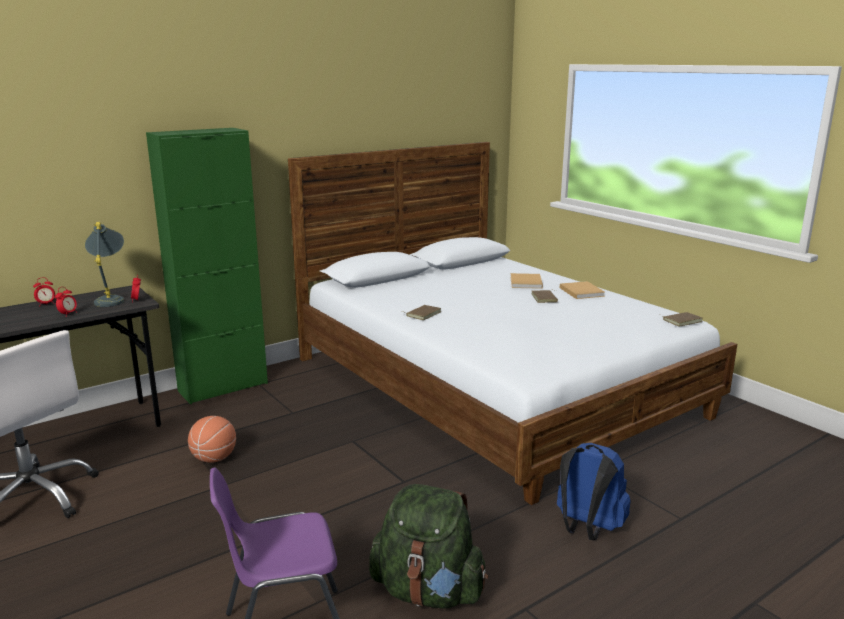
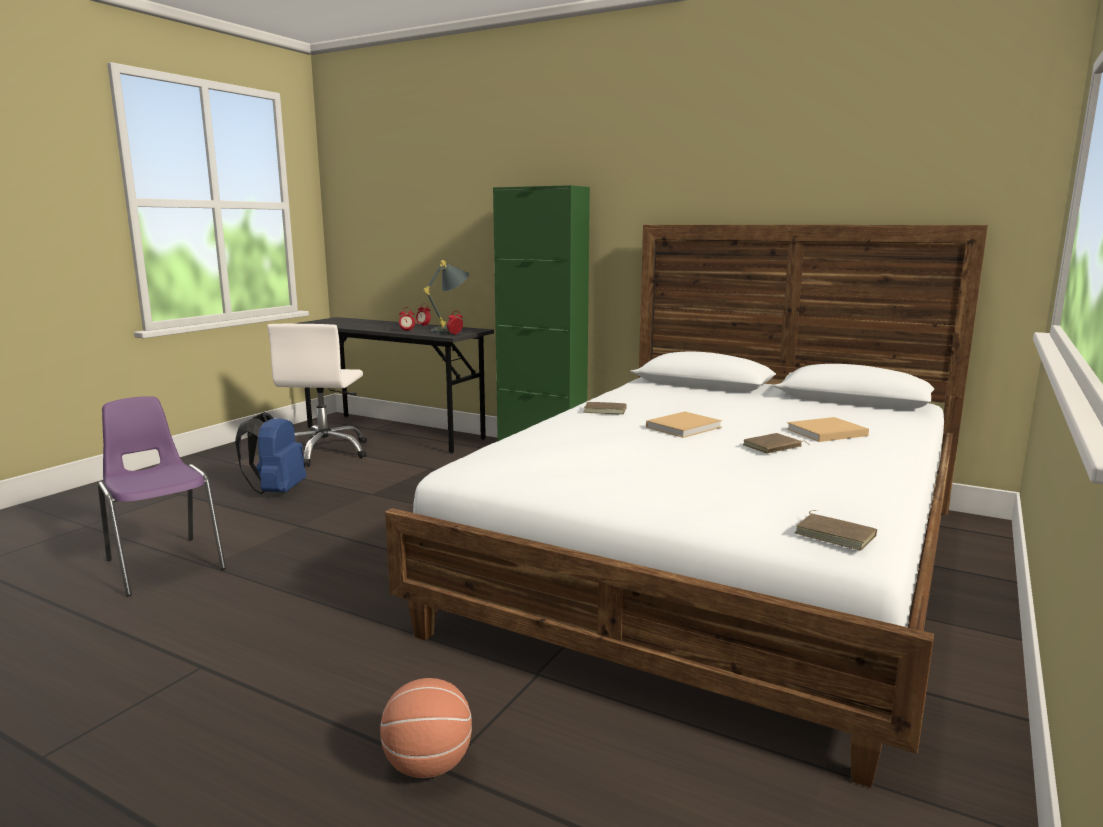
camera: 65 degrees right, 5 degrees down
basketball [188,416,236,463] -> basketball moved to [380,678,472,778]
green backpack [369,484,488,608] -> none
blue backpack [557,443,631,540] -> blue backpack moved to [235,412,306,494]
beige book [560,281,605,299] -> beige book moved to [646,412,722,438]

